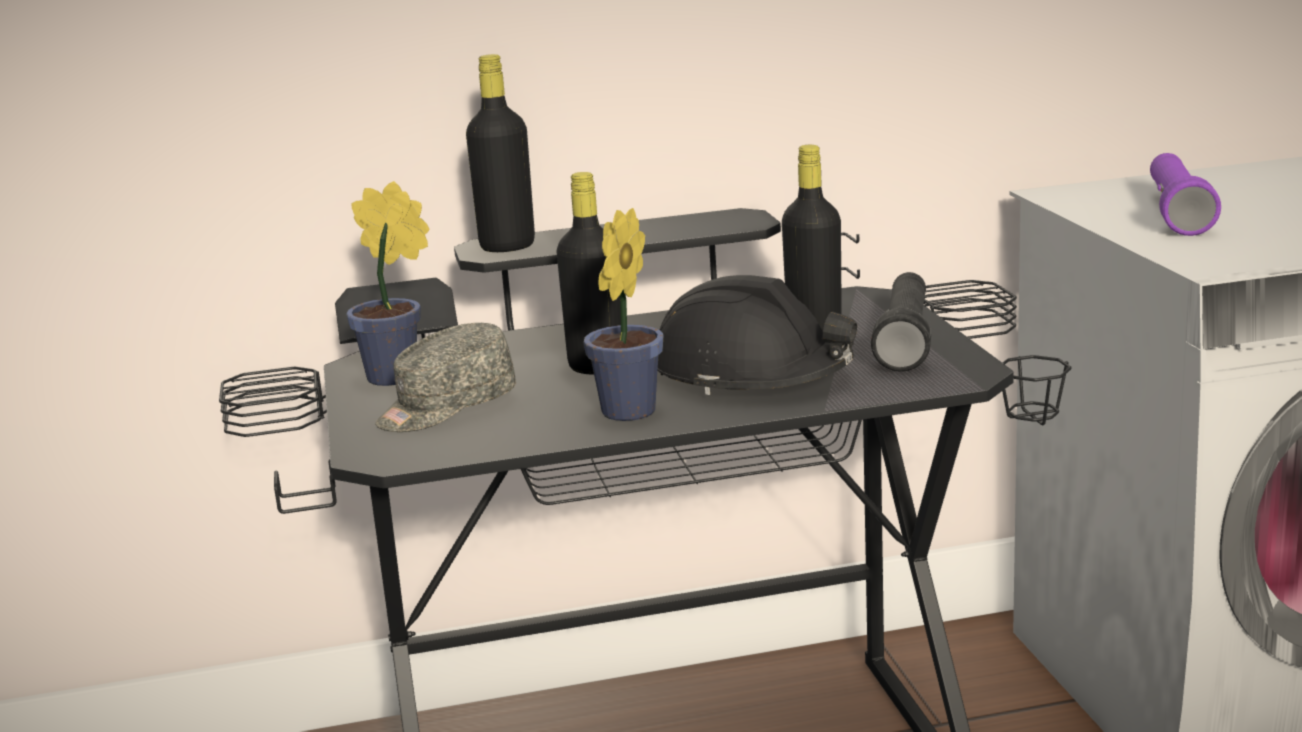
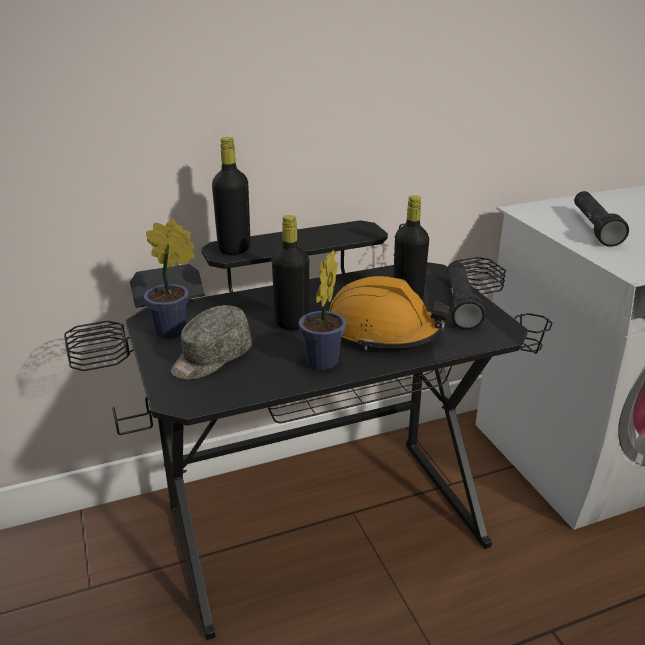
camera: 10 degrees left, 10 degrees up
black hard hat [658,275,857,395] -> orange hard hat [329,276,450,350]
purple flashlight [1150,153,1221,236] -> black flashlight [574,191,629,247]

